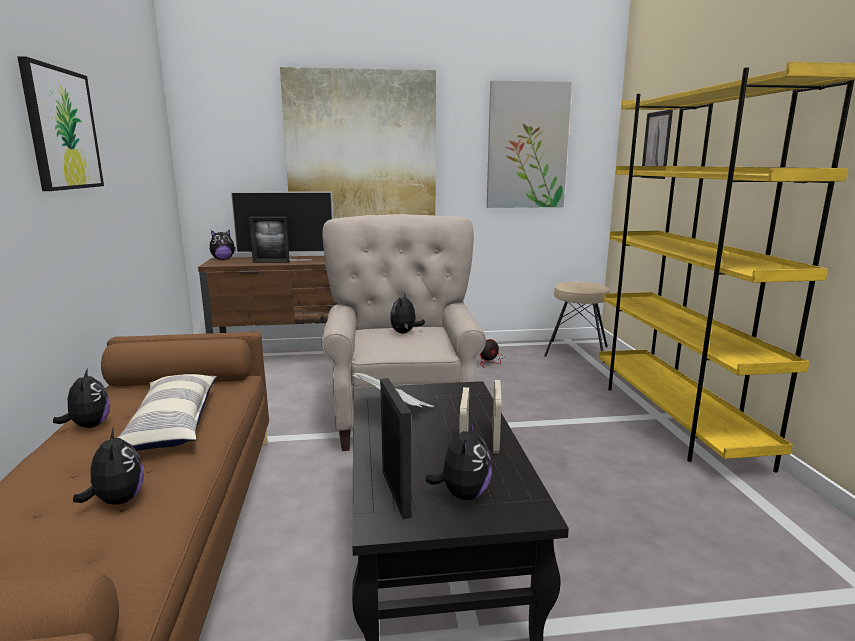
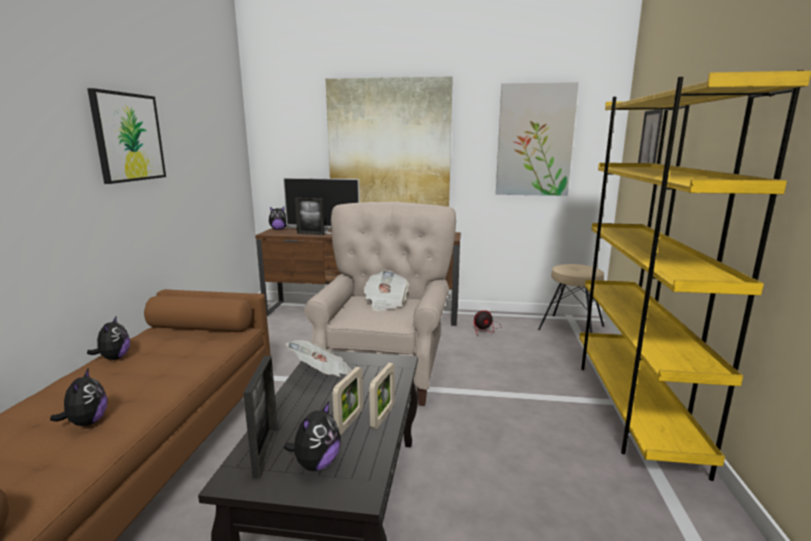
camera: 15 degrees right, 0 degrees up
pillow [117,374,217,451] -> none
plush toy [390,293,425,333] -> newspaper [363,270,409,311]

